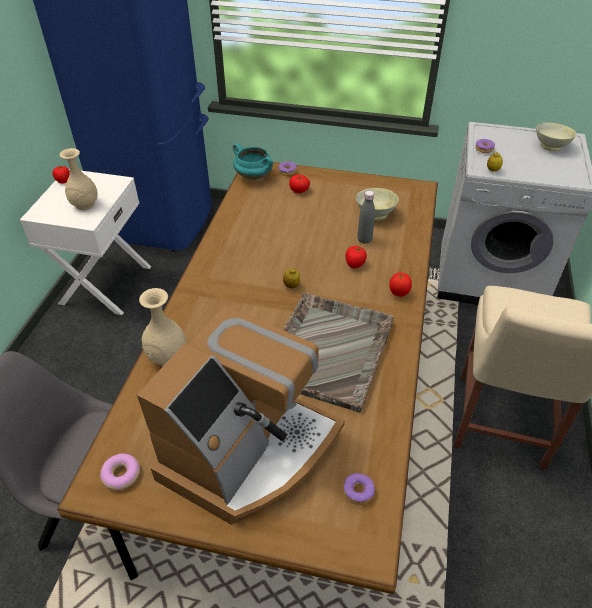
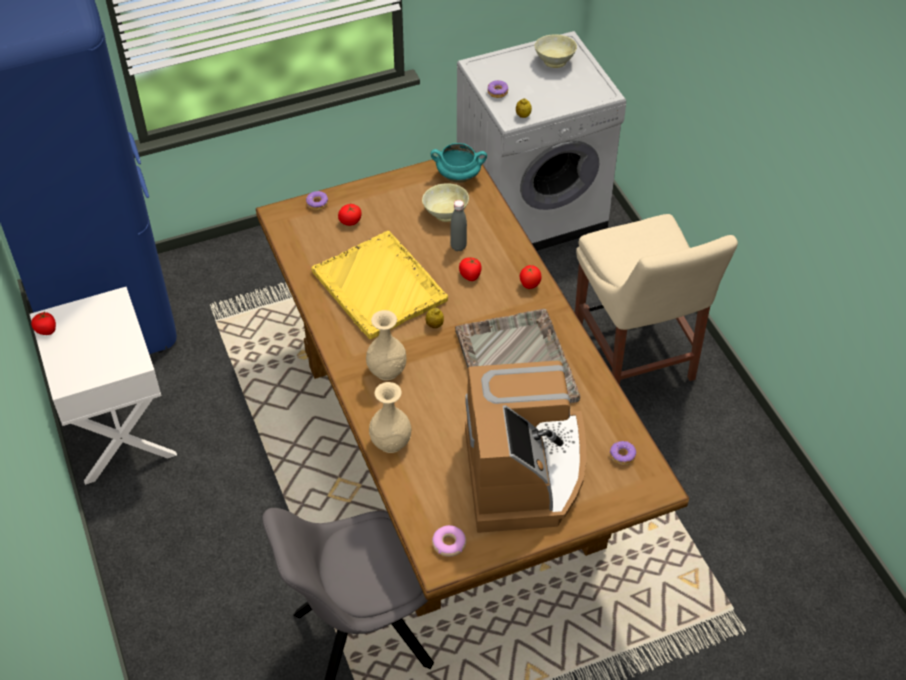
camera: 35 degrees left, 5 degrees up
beige vase [60,148,98,210] -> beige vase moved to [366,310,407,381]
turquoise cooking pot [233,143,273,180] -> turquoise cooking pot moved to [431,143,487,183]
none -> yellow tray [311,231,448,339]

